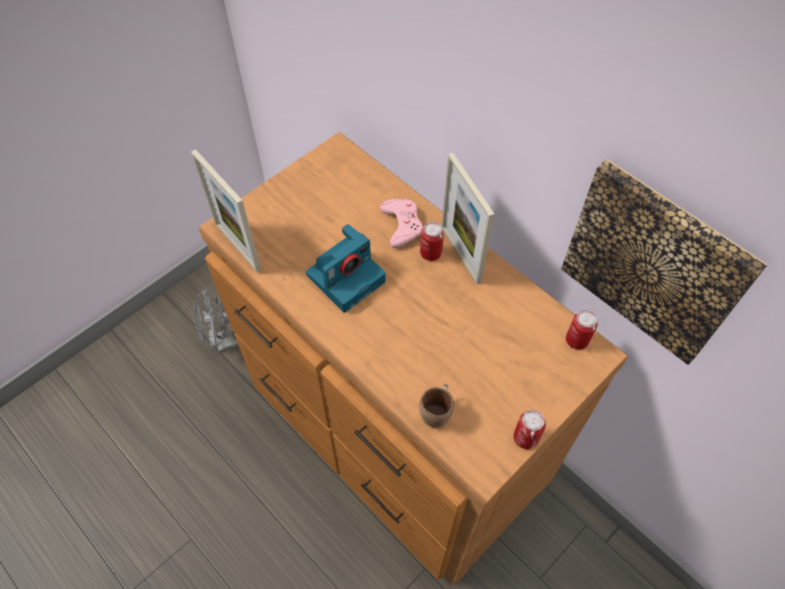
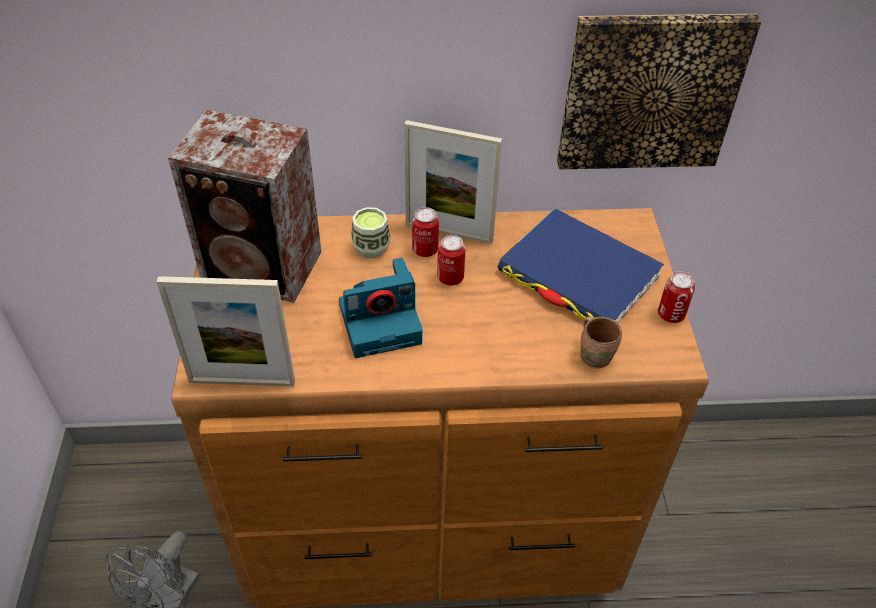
camera: 50 degrees left, 10 degrees down
camera [306,224,385,313] -> camera turned 75 degrees clockwise [339,258,422,358]
pink game controller [380,199,423,248] -> cup [351,207,391,258]
can [566,310,598,350] -> can moved to [437,235,465,285]
none -> speaker [168,110,321,303]
none -> blue book [498,208,664,323]

